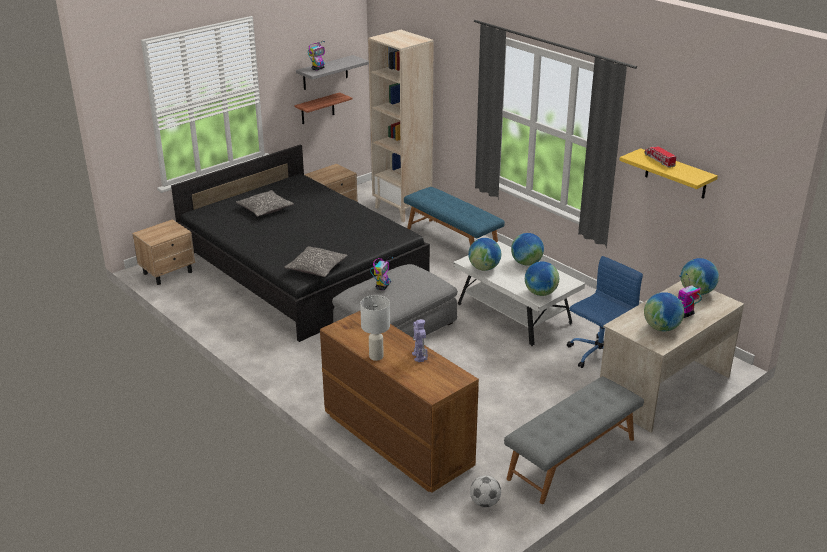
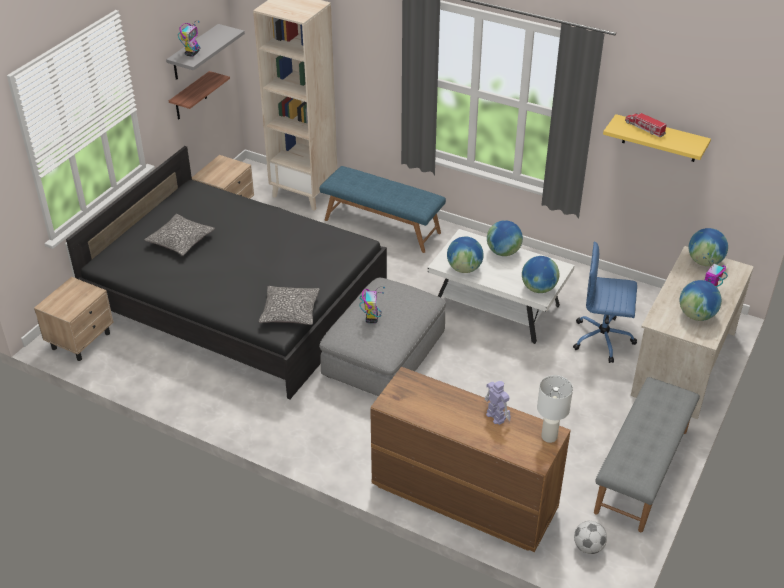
camera: 20 degrees left, 10 degrees up
white table lamp [360,295,390,361] -> white table lamp moved to [537,375,573,443]
blue office chair [567,256,643,368] -> blue office chair turned 105 degrees counterclockwise [573,242,637,363]

